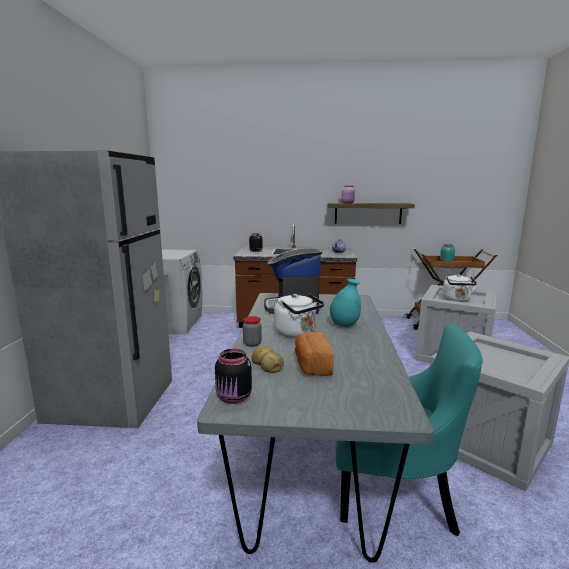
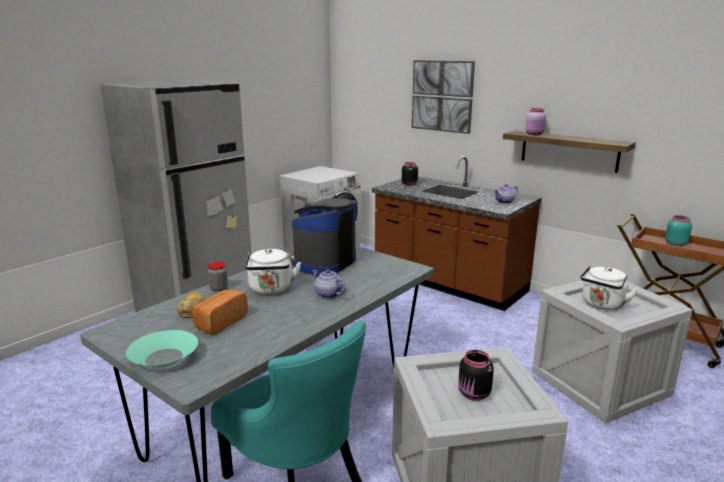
camera: 35 degrees right, 5 degrees up
black jar [215,349,252,404] -> black jar moved to [458,350,494,401]
turquoise vase [330,278,361,327] -> teapot [313,269,346,299]
none -> turquoise bowl [126,330,198,368]
none -> picture [412,60,475,134]

